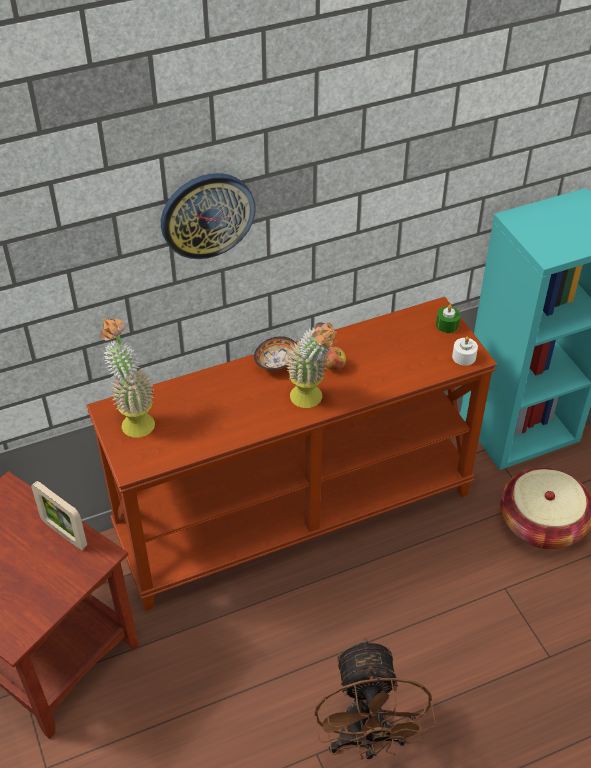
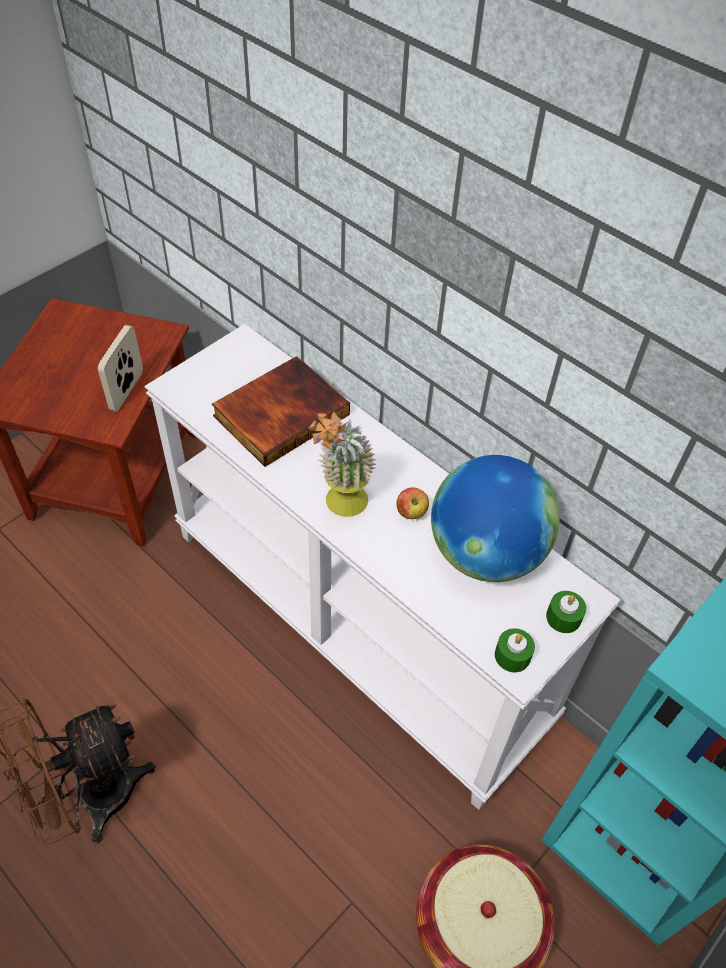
camera: 65 degrees right, 5 degrees up
brown console table [86,297,497,611] -> white console table [145,324,621,810]
potted plant [100,318,155,438] -> none
wall clock [161,173,256,259] -> none
bowl [254,336,297,370] -> none
white candle [452,336,478,366] -> green candle [495,628,535,672]
none -> book [212,356,350,467]
none -> globe [431,455,560,582]

